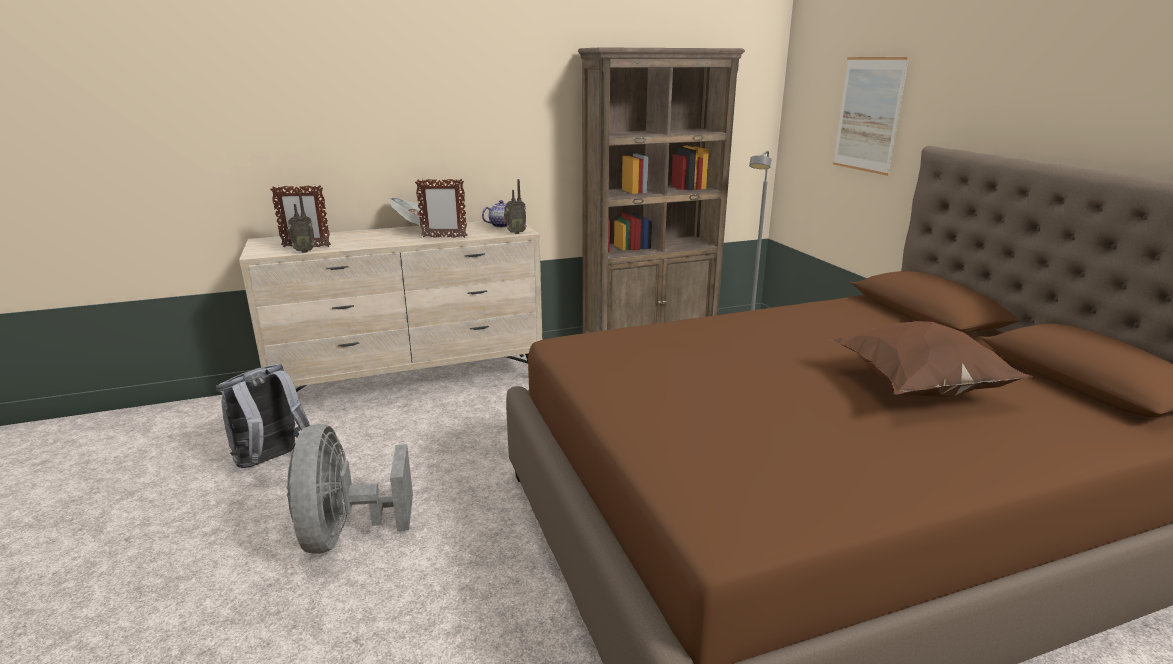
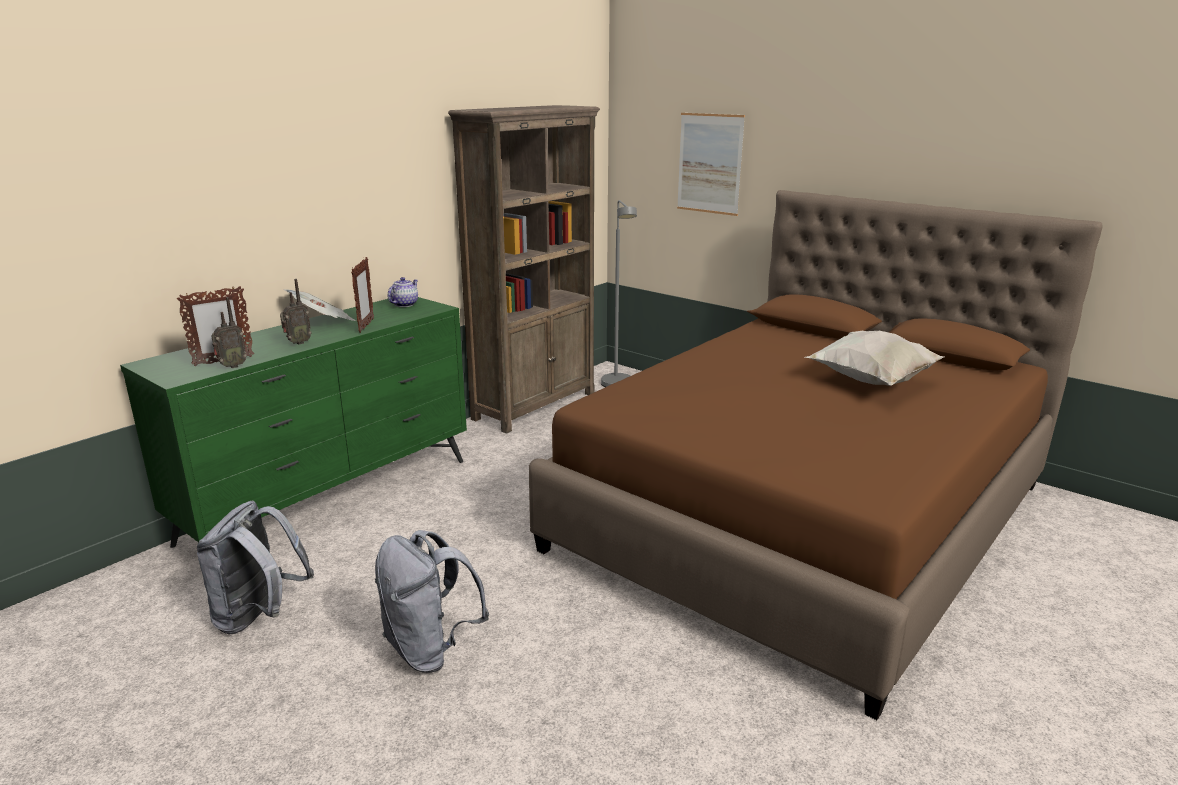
camera: 30 degrees left, 0 degrees up
beige dresser [239,221,542,392] -> green dresser [120,297,467,548]
grey fan [287,424,413,554] -> grey backpack [375,530,489,673]
picture frame [415,178,467,238] -> picture frame turned 60 degrees counterclockwise [351,257,374,333]
radio [504,179,527,234] -> radio moved to [280,279,312,345]
brown pillow [828,321,1033,397] -> white pillow [805,331,944,386]

